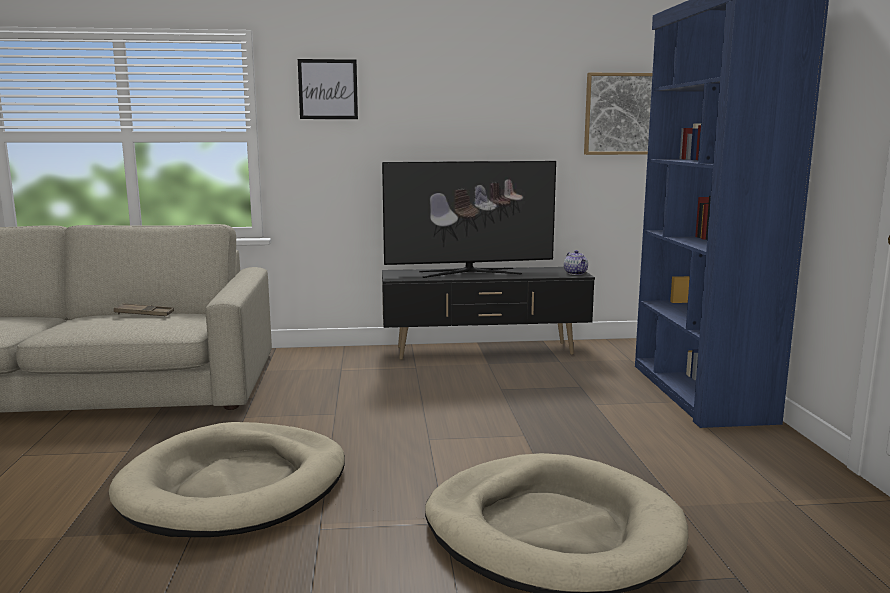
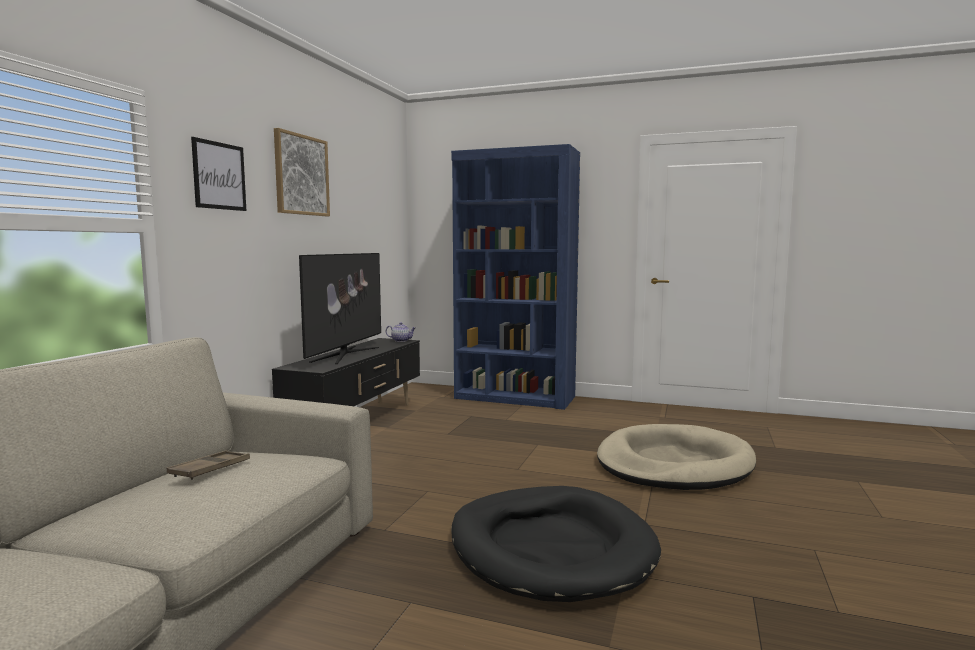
camera: 65 degrees left, 5 degrees down
beige dog bed [109,422,345,537] -> black dog bed [451,486,661,602]
picture [584,73,652,155] -> picture moved to [274,128,330,216]

